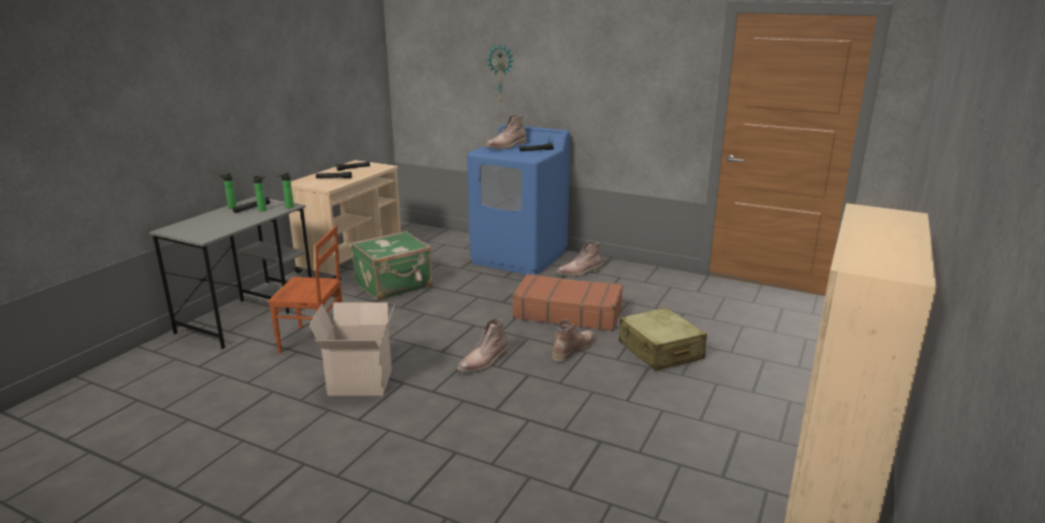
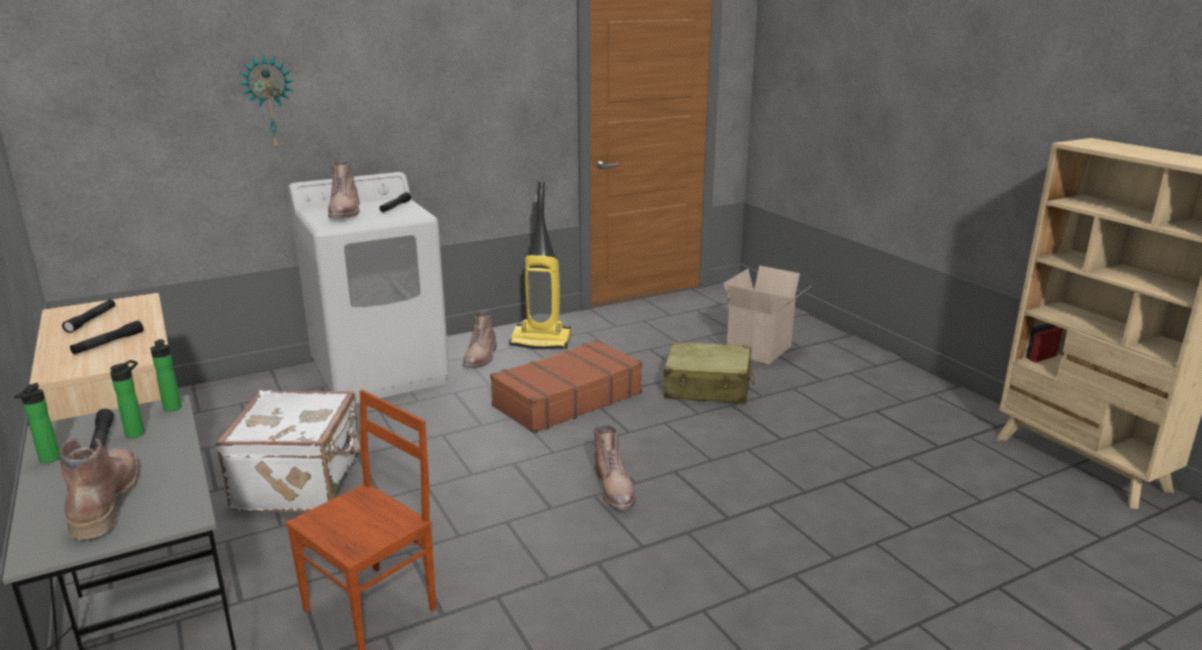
camera: 55 degrees left, 0 degrees up
cardboard box [309,303,395,396] -> cardboard box moved to [724,265,811,364]
green suitcase [350,231,433,300] -> white suitcase [216,390,361,512]
blue washing machine [467,124,570,275] -> white washing machine [288,172,449,403]
brown boot [552,319,596,362] -> brown boot moved to [59,438,139,540]
none -> vacuum cleaner [509,181,571,349]

